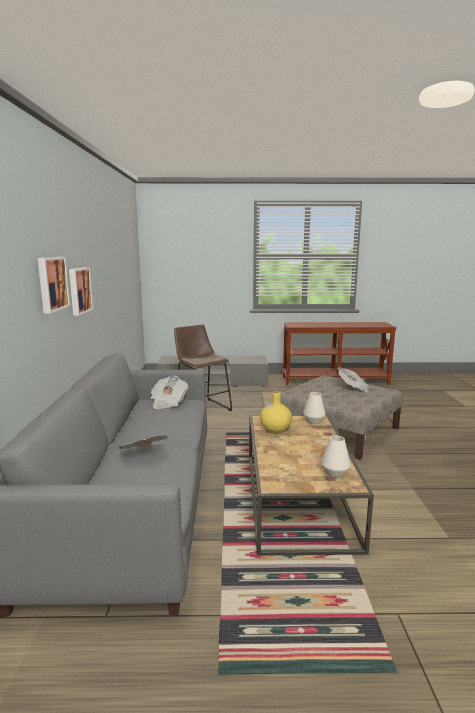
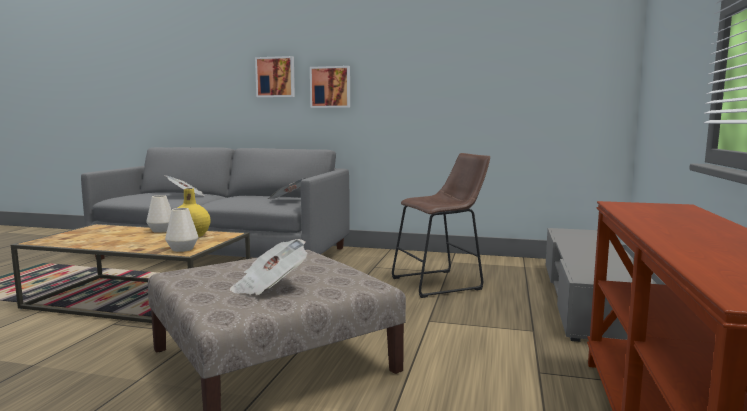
camera: 105 degrees right, 5 degrees down
white vase [321,435,350,478] -> white vase moved to [146,195,172,233]

